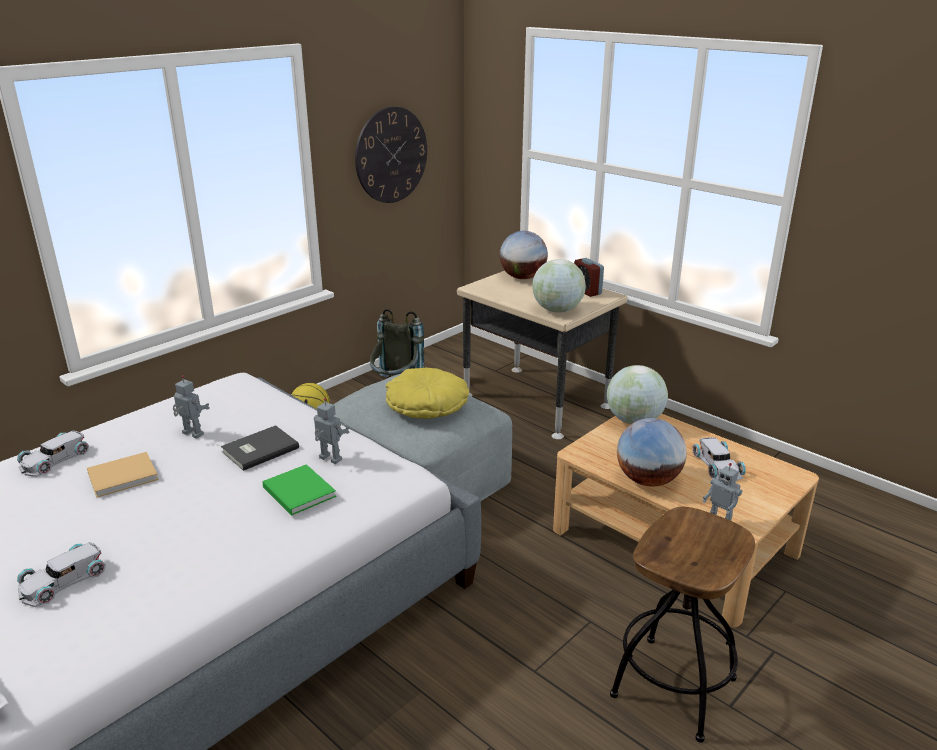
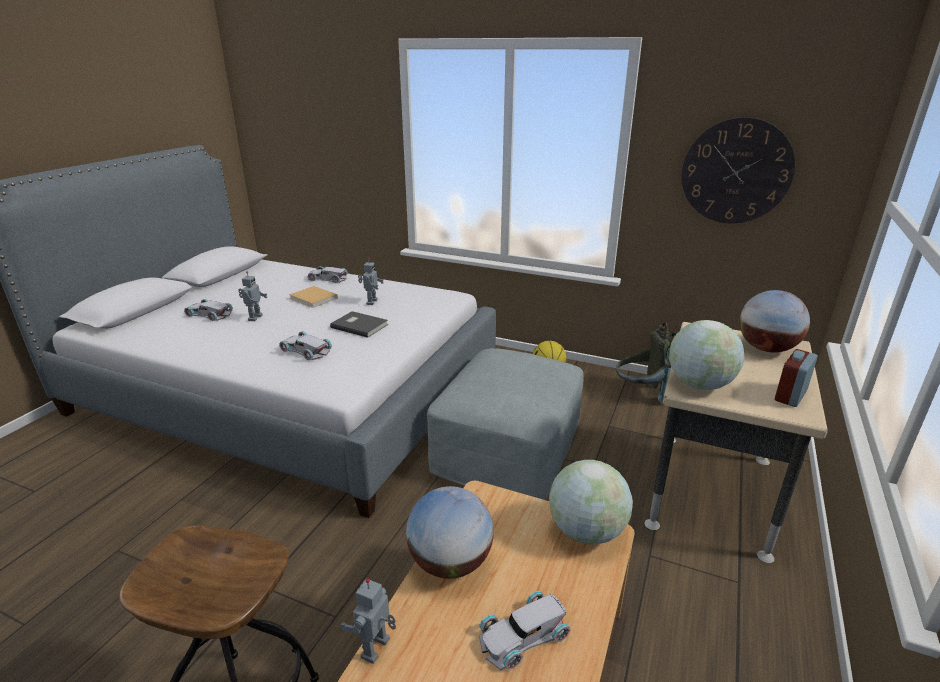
camera: 70 degrees right, 0 degrees up
green book [262,464,336,516] -> white toy car [279,331,332,360]
toy robot [314,398,349,464] -> toy robot moved to [238,272,268,321]
yellow pillow [386,368,470,419] -> none

